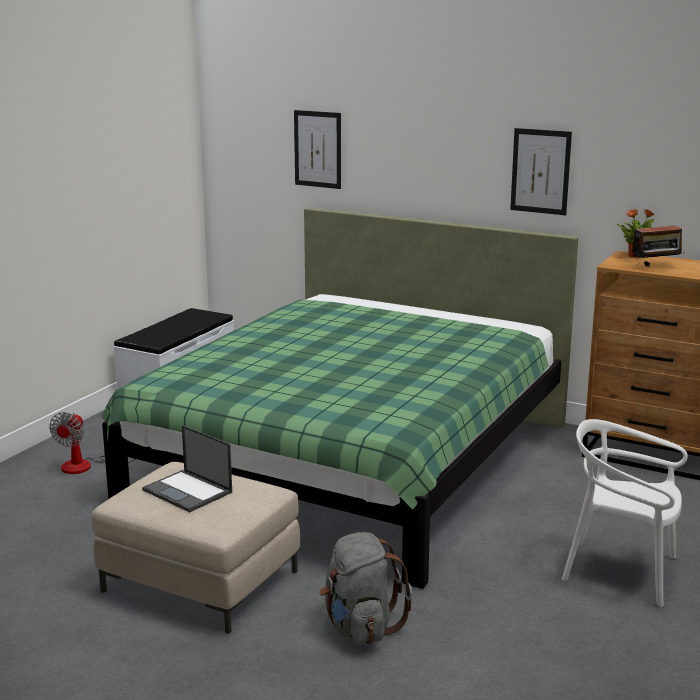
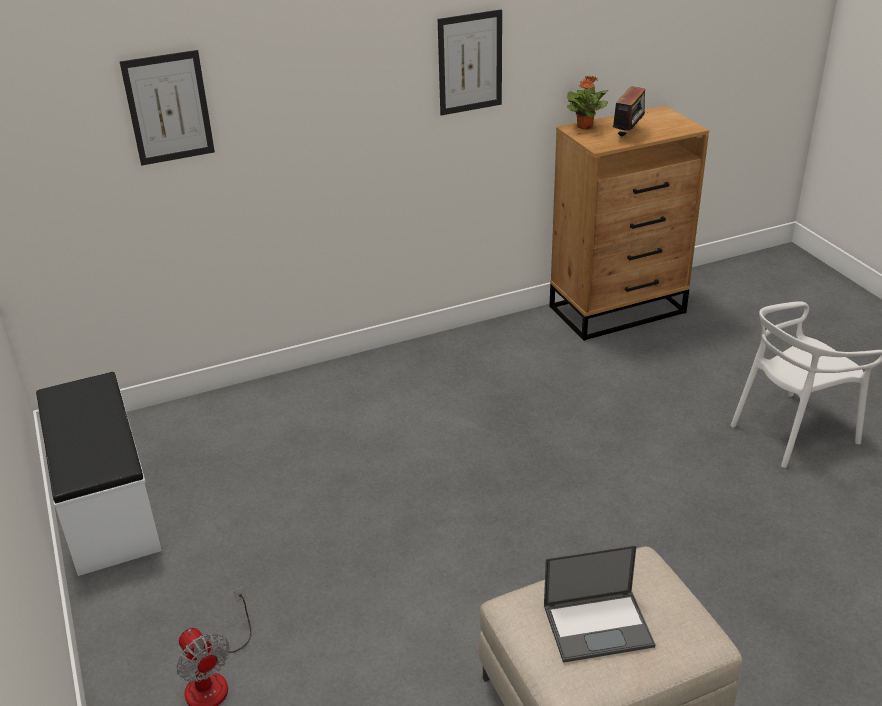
camera: 50 degrees left, 15 degrees up
green bed [102,207,578,589] -> none
grey backpack [319,532,412,645] -> none

